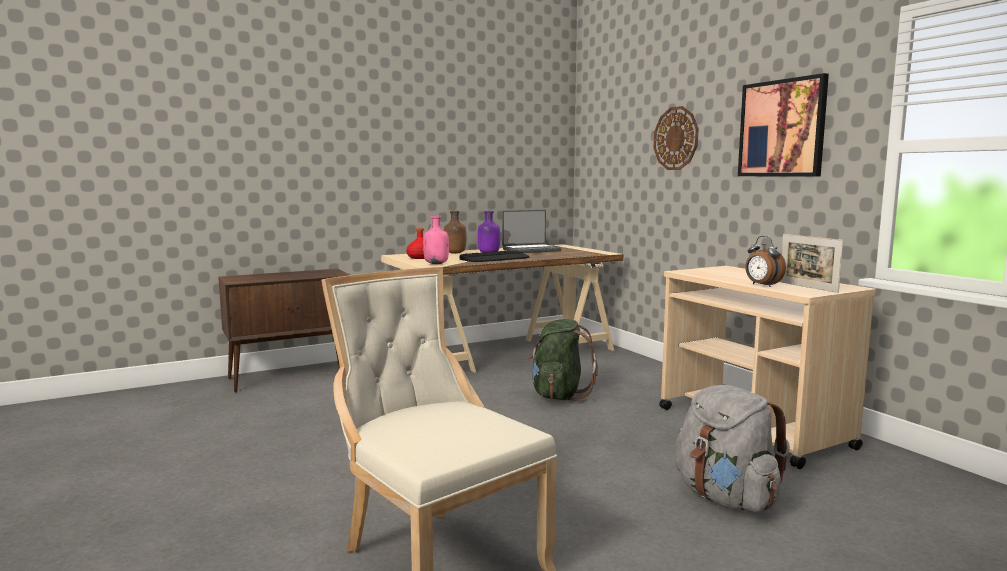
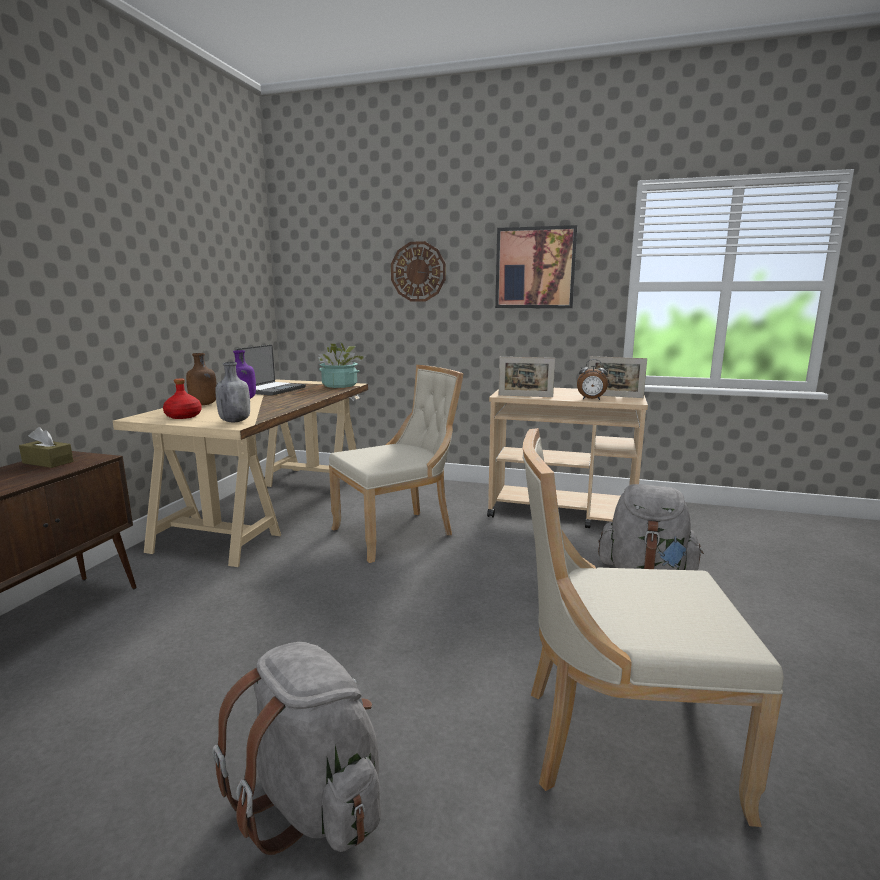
camera: 45 degrees left, 5 degrees up
pink bottle [423,216,449,264] -> grey bottle [215,362,250,422]
keyboard [459,250,530,262] -> none
green backpack [526,319,598,401] -> beige chair [329,365,464,563]
none -> brown tissue box [19,427,73,468]
none -> grey backpack [212,642,381,855]
none -> potted plant [318,343,366,388]
none -> picture frame [499,357,555,397]

